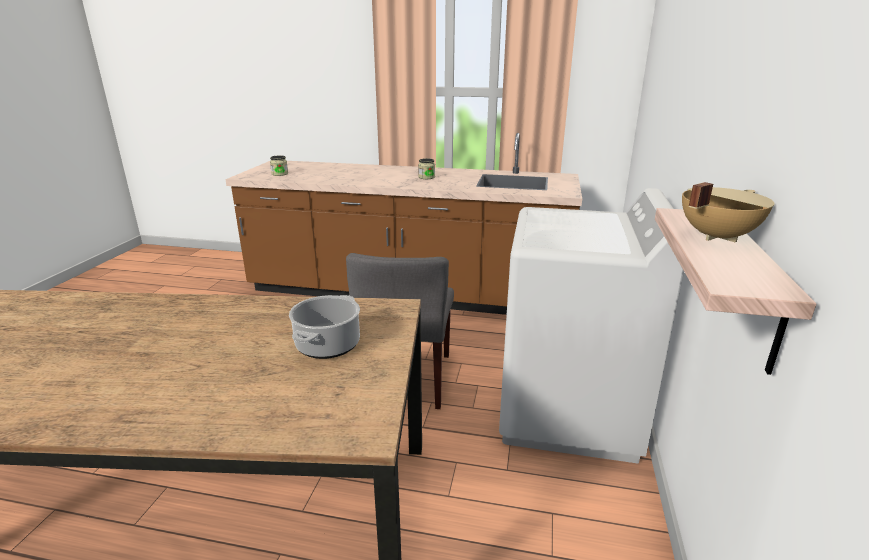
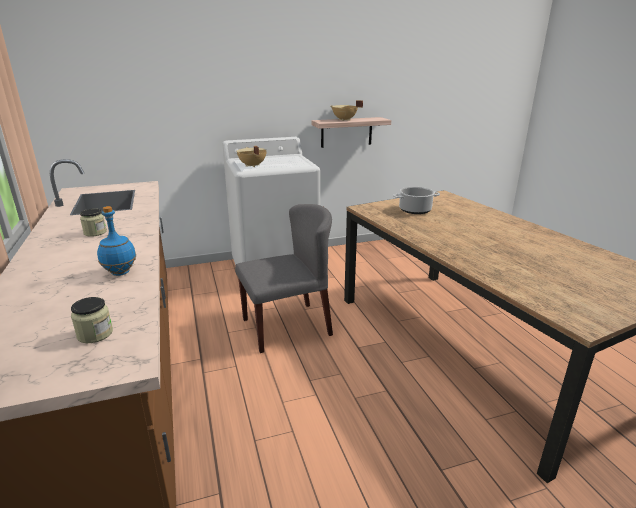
camera: 120 degrees left, 0 degrees up
none -> blue bottle [97,206,136,276]
none -> beige cooking pot [236,146,267,167]

